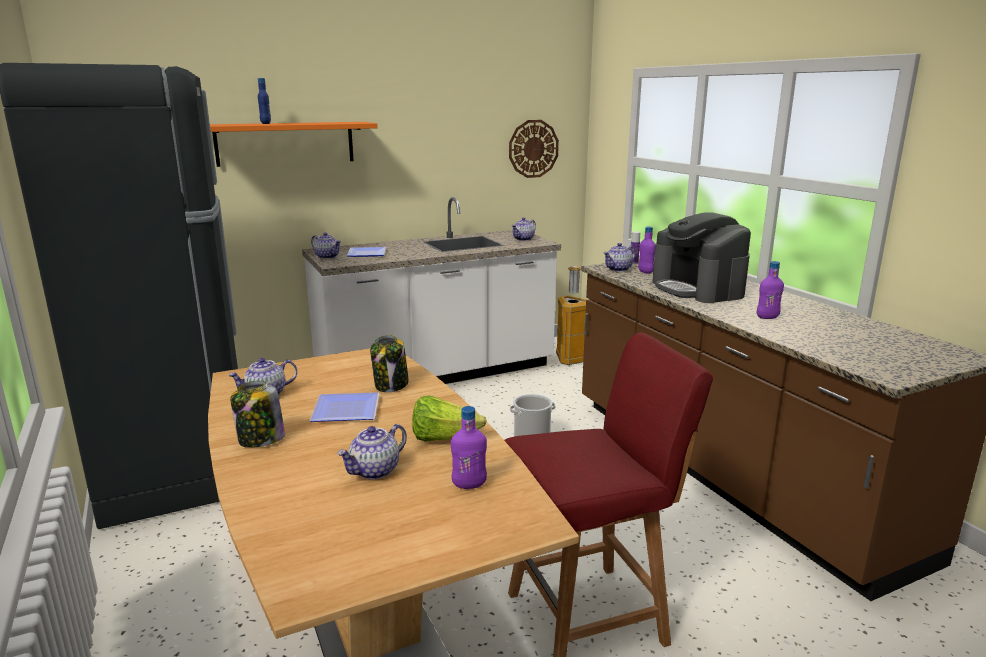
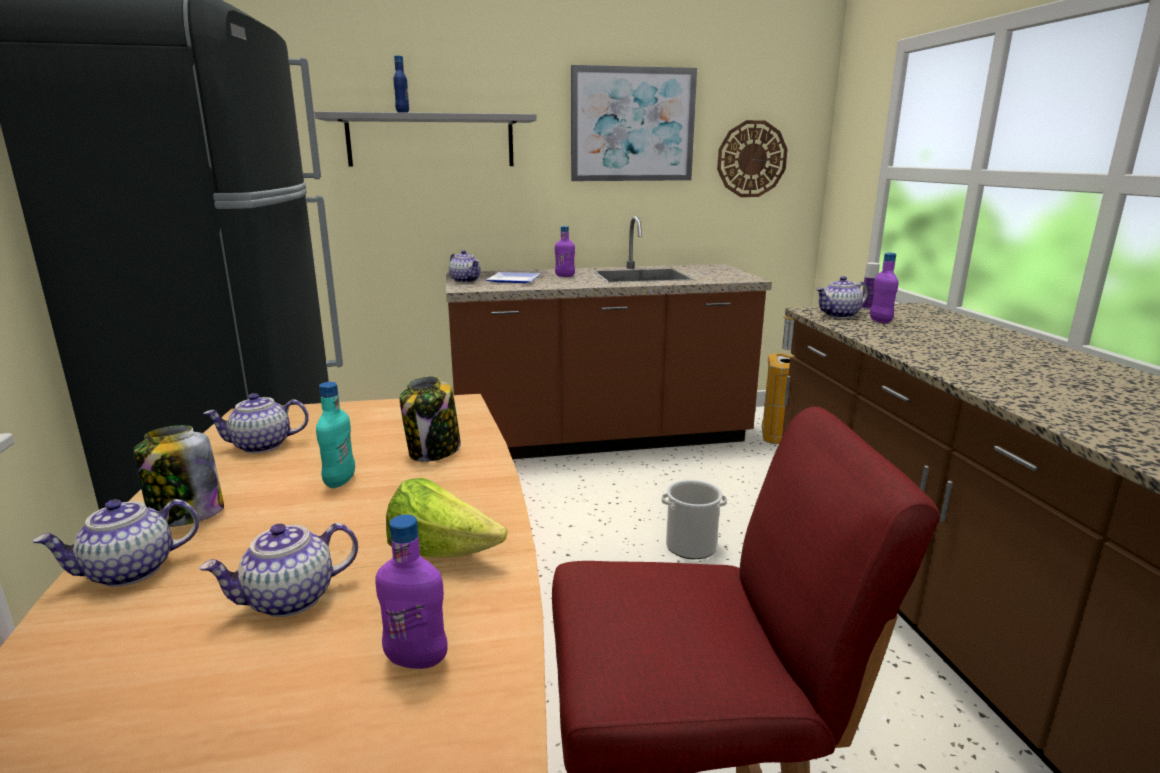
camera: 15 degrees right, 0 degrees up
orange shelf [210,122,378,167] -> grey shelf [314,111,537,167]
white counter [302,197,561,384] -> brown counter [446,216,772,459]
plate [310,392,379,422] -> turquoise bottle [316,382,355,488]
teapot [512,217,536,241] -> teapot moved to [32,499,199,587]
coffee machine [652,212,751,303] -> none
purple bottle [757,261,784,319] -> purple bottle moved to [555,226,575,277]
none -> picture [571,65,697,181]

